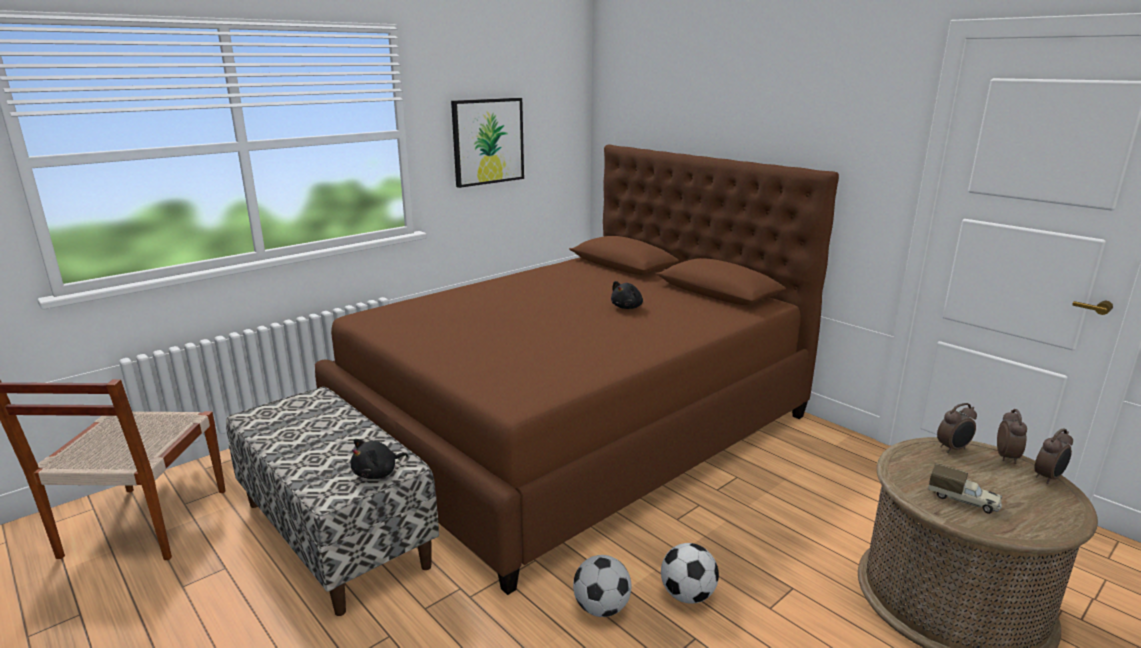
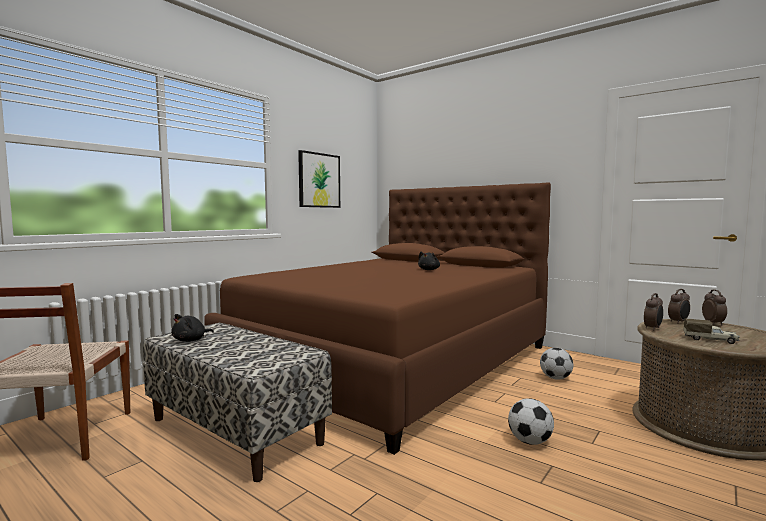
camera: 10 degrees left, 15 degrees down
black plush toy [350,439,408,479] -> black plush toy moved to [171,314,214,342]
football [573,555,632,617] -> football moved to [540,348,573,380]
alarm clock [1034,428,1073,484] -> alarm clock moved to [644,293,663,330]

